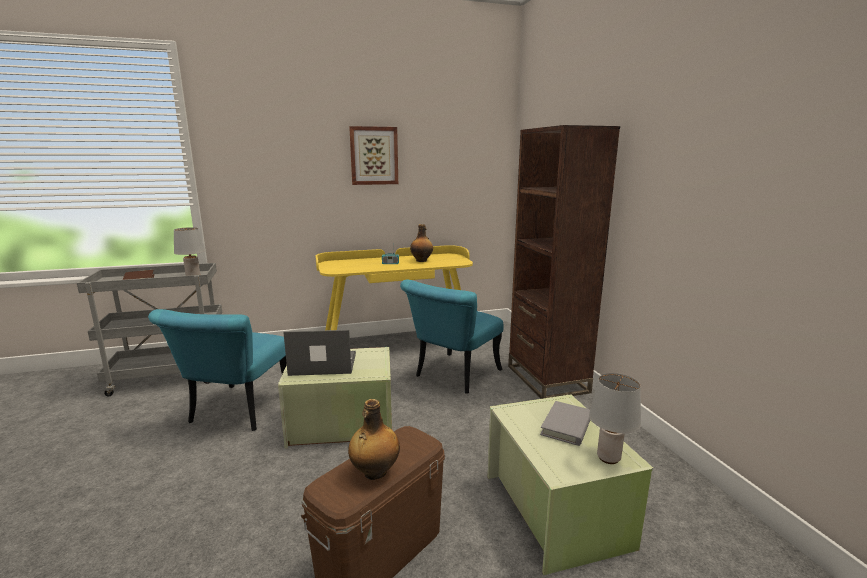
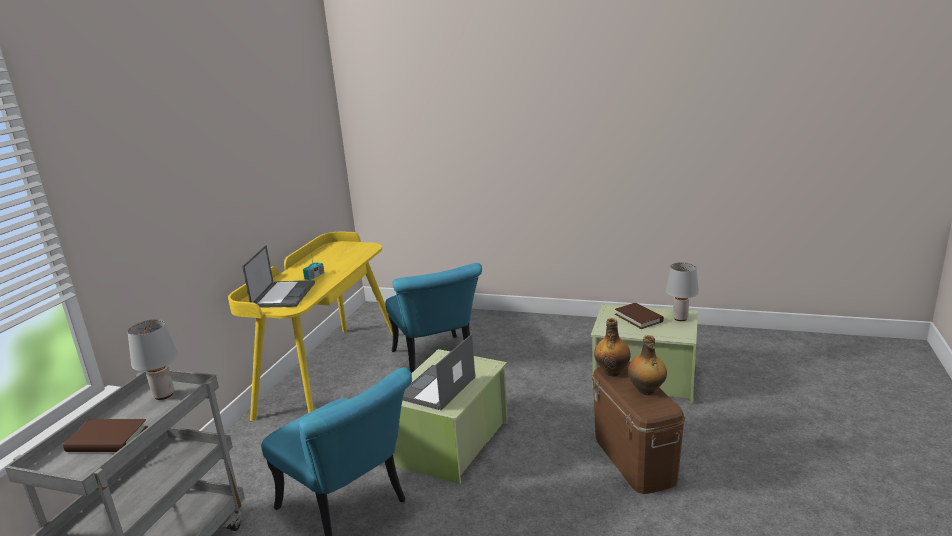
camera: 55 degrees left, 5 degrees up
picture [349,126,398,185] -> none
bottle [410,224,433,262] -> bottle moved to [594,318,631,377]
brown bookcase [508,125,620,399] -> none
grey book [540,401,590,446] -> brown book [615,303,664,329]
none -> laptop [242,245,315,308]

